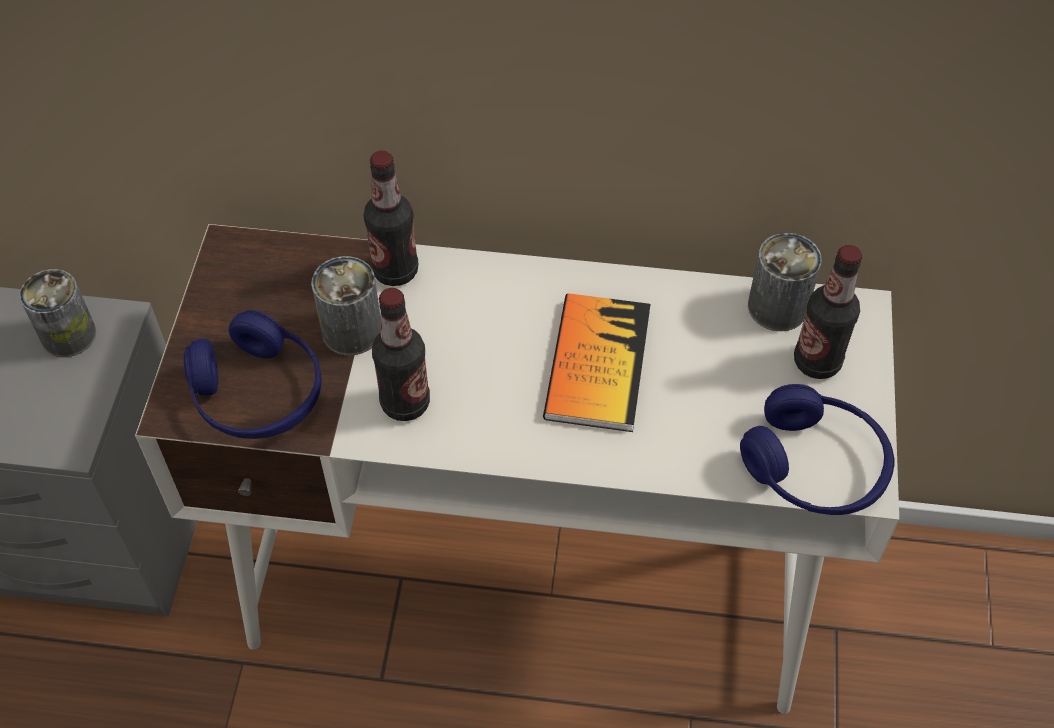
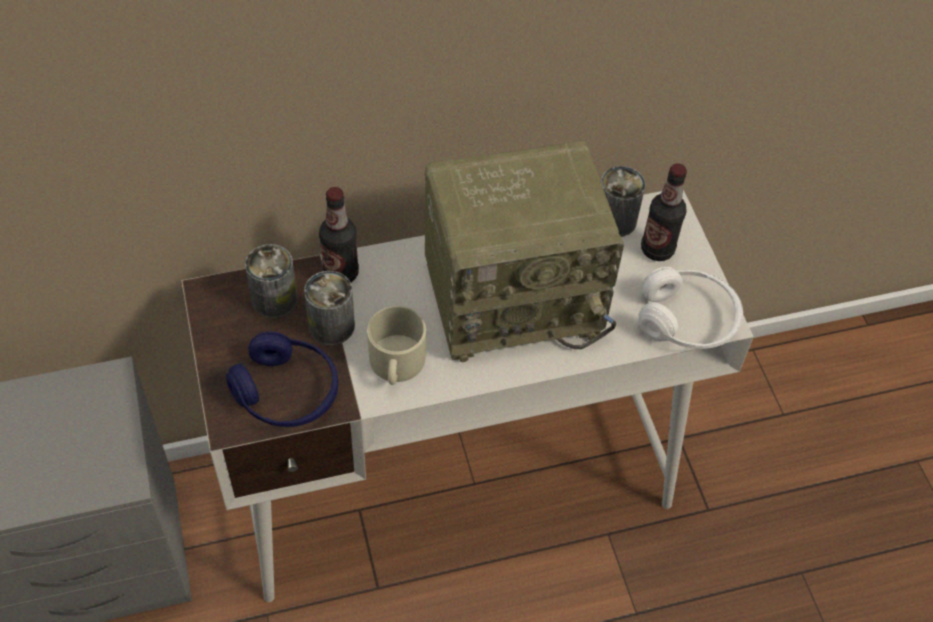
camera: 25 degrees left, 0 degrees up
can [20,269,96,357] -> can moved to [245,244,298,318]
bottle [372,288,430,421] -> beige mug [367,306,426,385]
book [543,293,650,432] -> radio [425,140,624,362]
blue headphones [740,384,895,515] -> white headphones [638,267,743,349]

